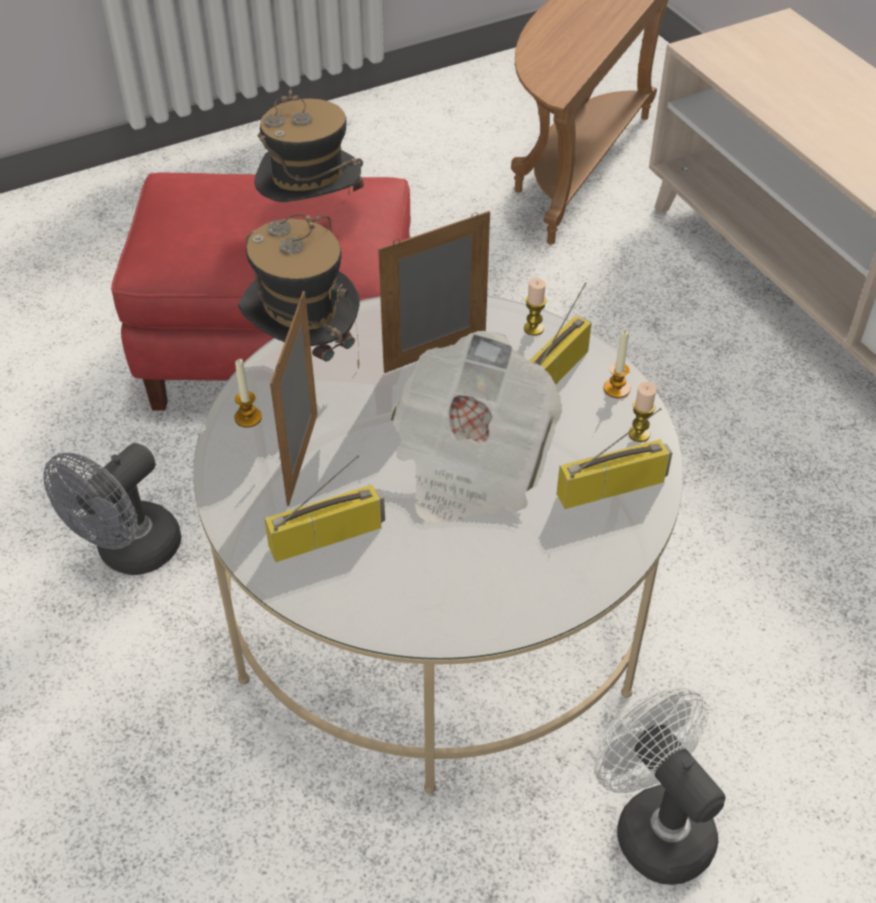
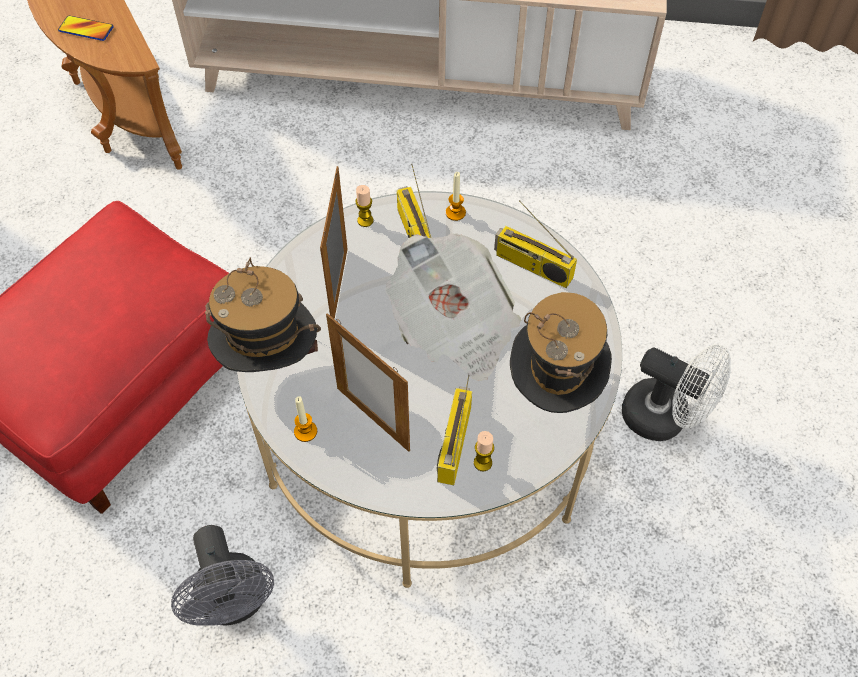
camera: 55 degrees left, 10 degrees up
hat [254,88,364,202] -> hat moved to [510,292,612,413]
radio [557,408,672,509] -> radio turned 75 degrees counterclockwise [494,200,577,288]
white fan [594,687,725,885] -> white fan turned 150 degrees counterclockwise [622,344,731,441]
candle [629,382,656,442] -> candle moved to [474,431,494,471]
none -> phone [58,16,114,41]

